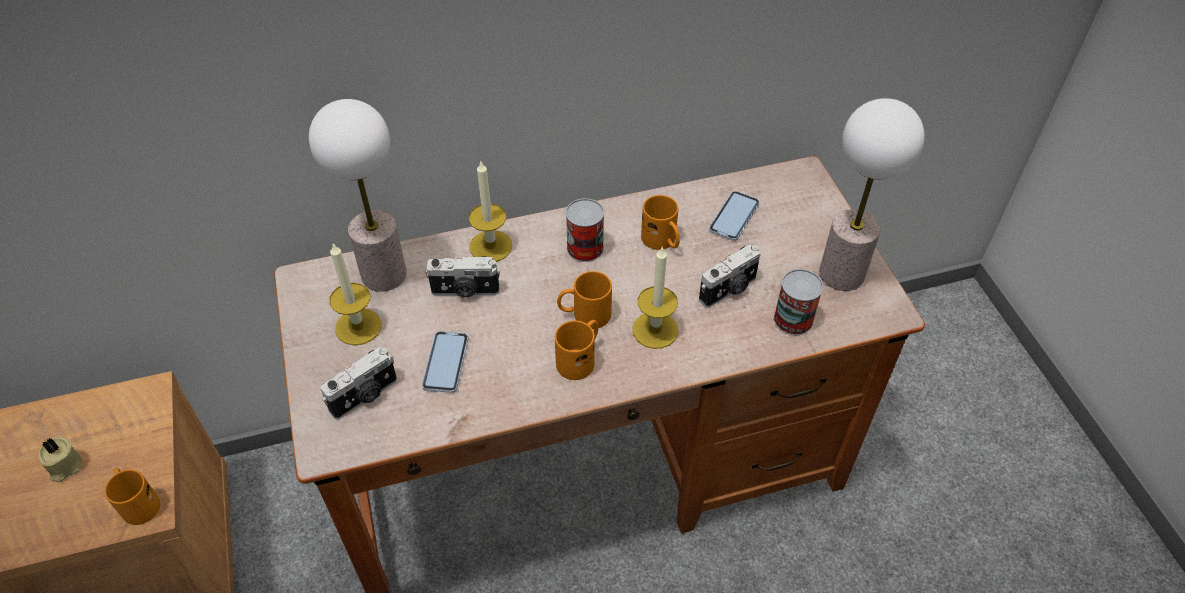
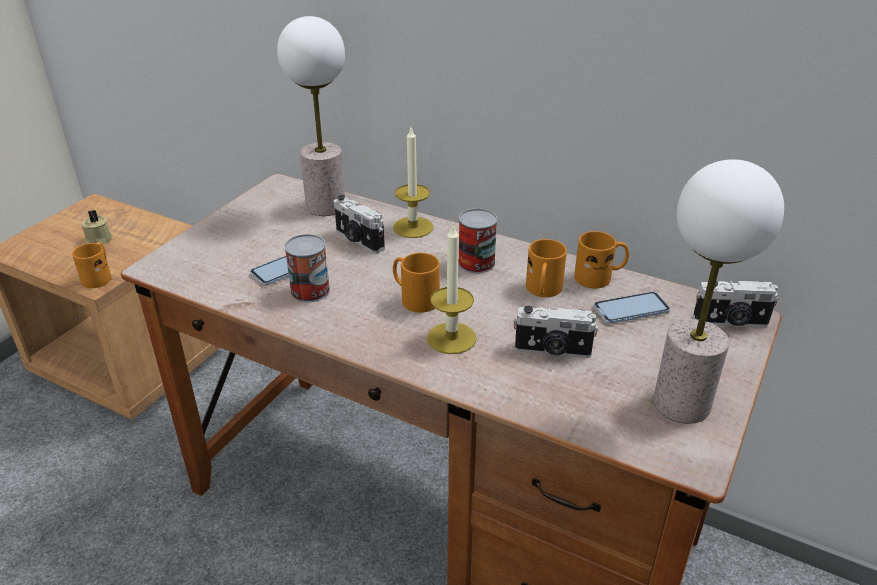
camera: 45 degrees right, 15 degrees down
camera [320,347,397,419] -> camera moved to [693,281,779,327]
candle [330,244,382,346] -> none
orange mug [555,320,598,380] -> orange mug moved to [574,231,629,288]
can [774,269,823,335] -> can moved to [284,234,330,302]

